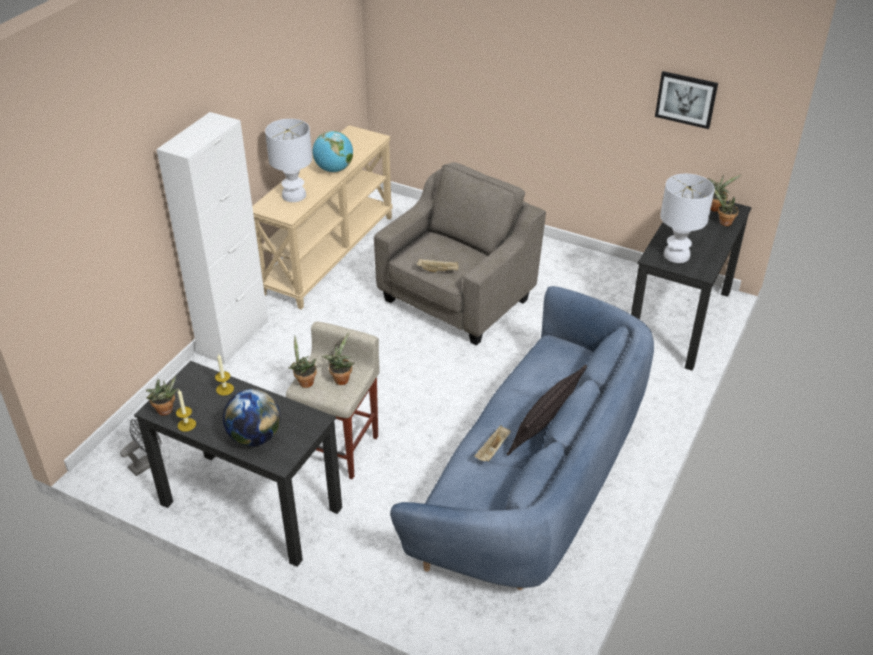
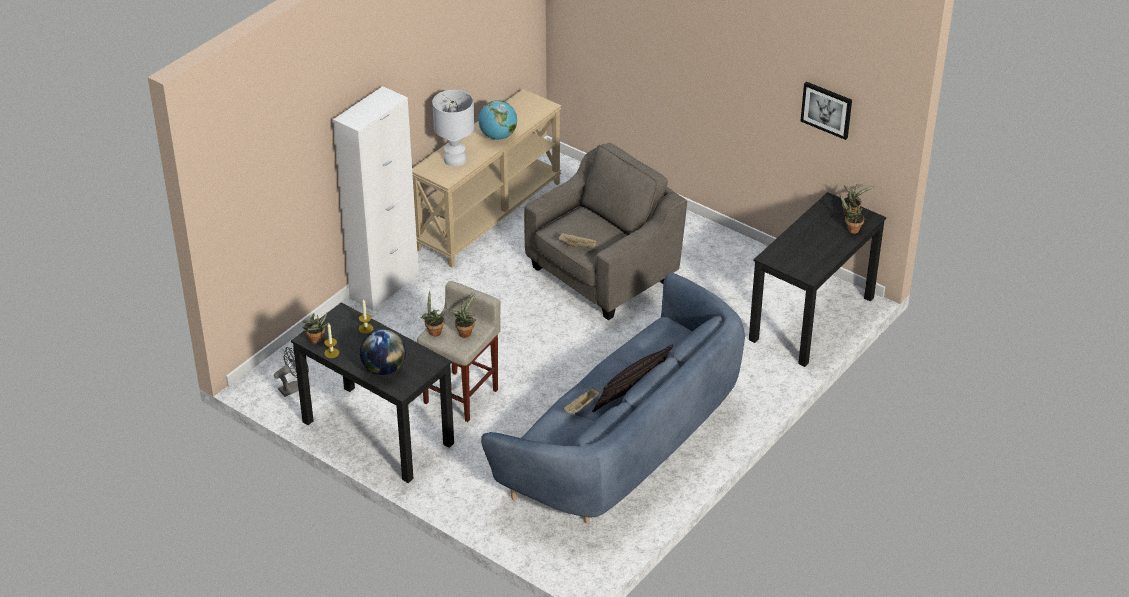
camera: 10 degrees right, 0 degrees up
white table lamp [660,174,715,263] -> none

